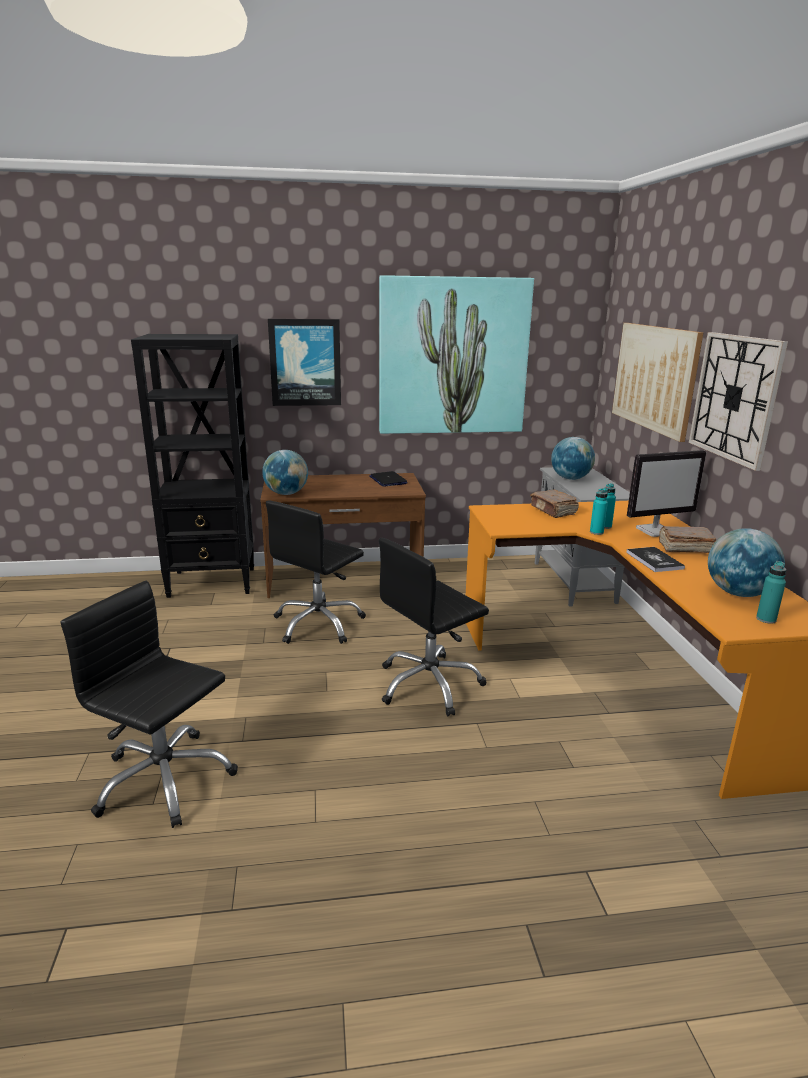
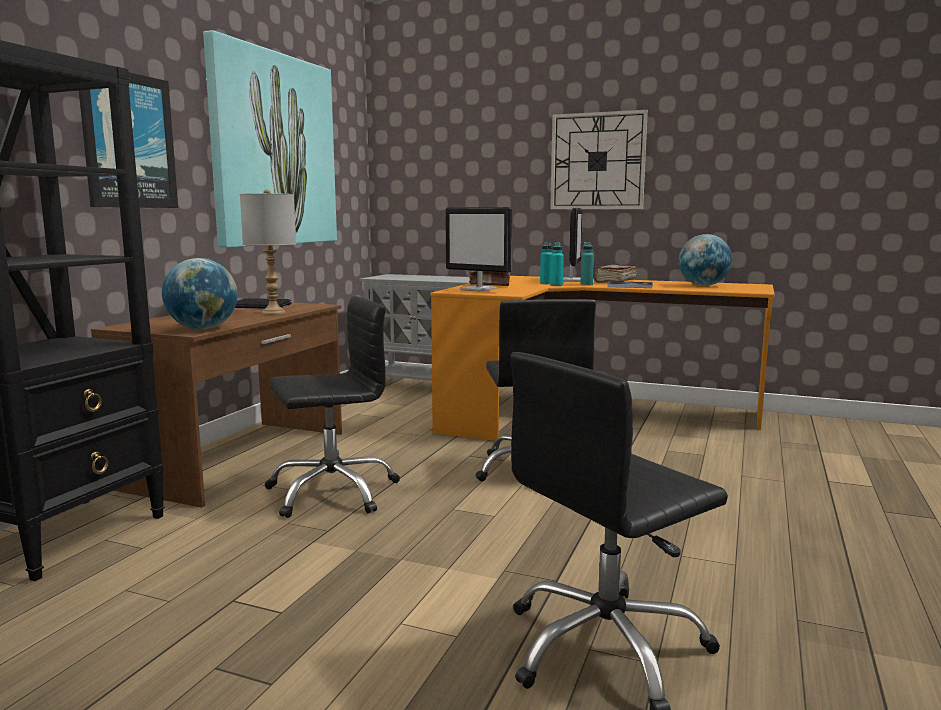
camera: 60 degrees left, 10 degrees down
black office chair [266,500,366,644] -> black office chair turned 90 degrees counterclockwise [264,296,400,518]
globe [551,437,595,480] -> none
picture [612,323,704,442] -> none
turquoise bottle [756,561,786,624] -> turquoise bottle moved to [580,242,594,285]
none -> grey table lamp [240,189,296,315]
none -> monitor [446,207,512,292]

